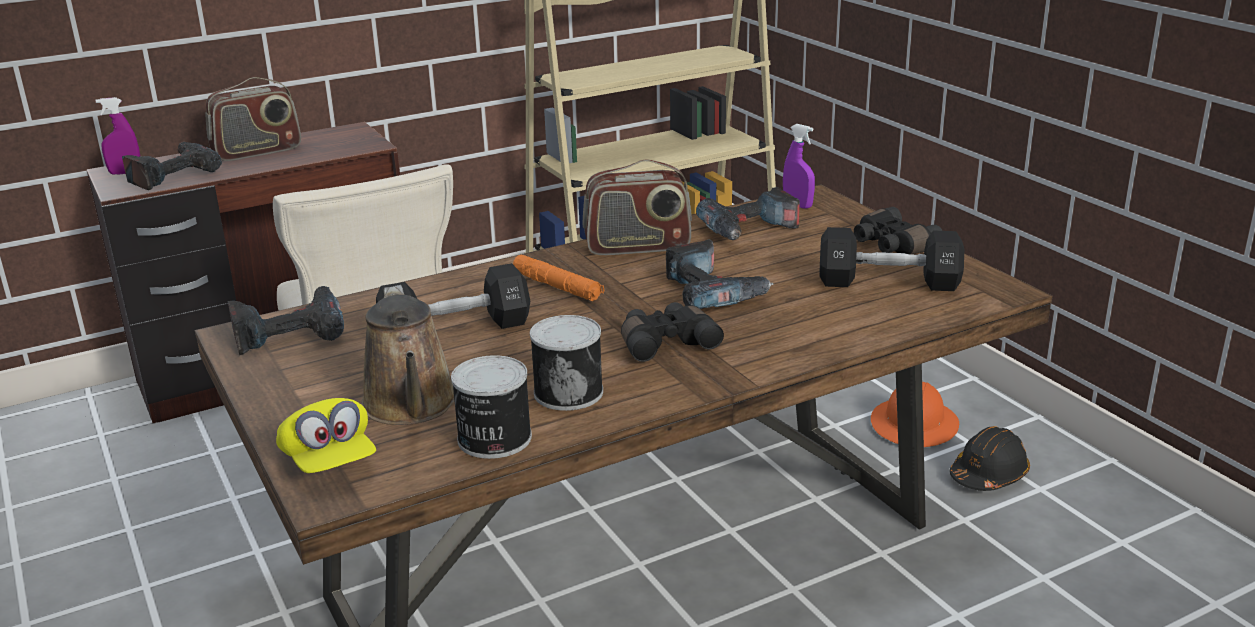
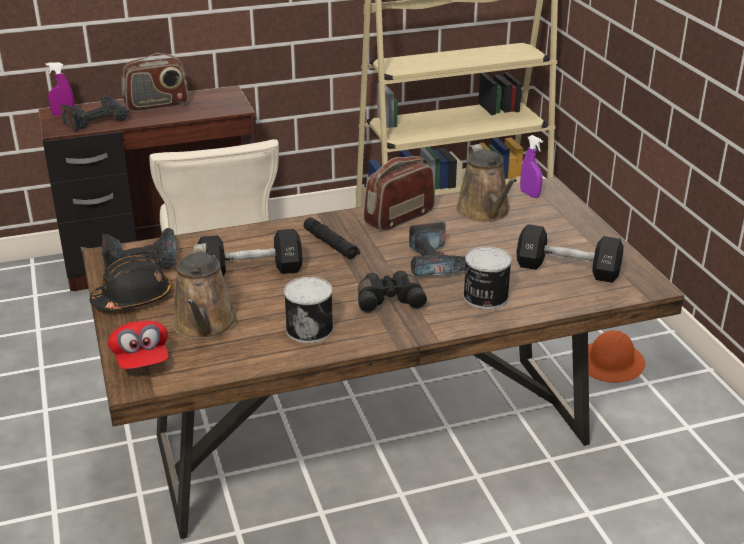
camera: 10 degrees right, 5 degrees up
yellow cap [276,398,376,473] -> red cap [108,321,169,369]
can [451,355,532,459] -> can moved to [463,246,512,309]
orange flashlight [513,255,604,301] -> black flashlight [304,217,360,259]
radio [583,160,692,255] -> radio turned 135 degrees clockwise [364,156,435,231]
power drill [696,187,800,240] -> brown watering can [456,144,517,222]
black binoculars [854,207,943,255] -> none
black hard hat [950,426,1030,491] -> black hard hat moved to [90,255,171,311]

